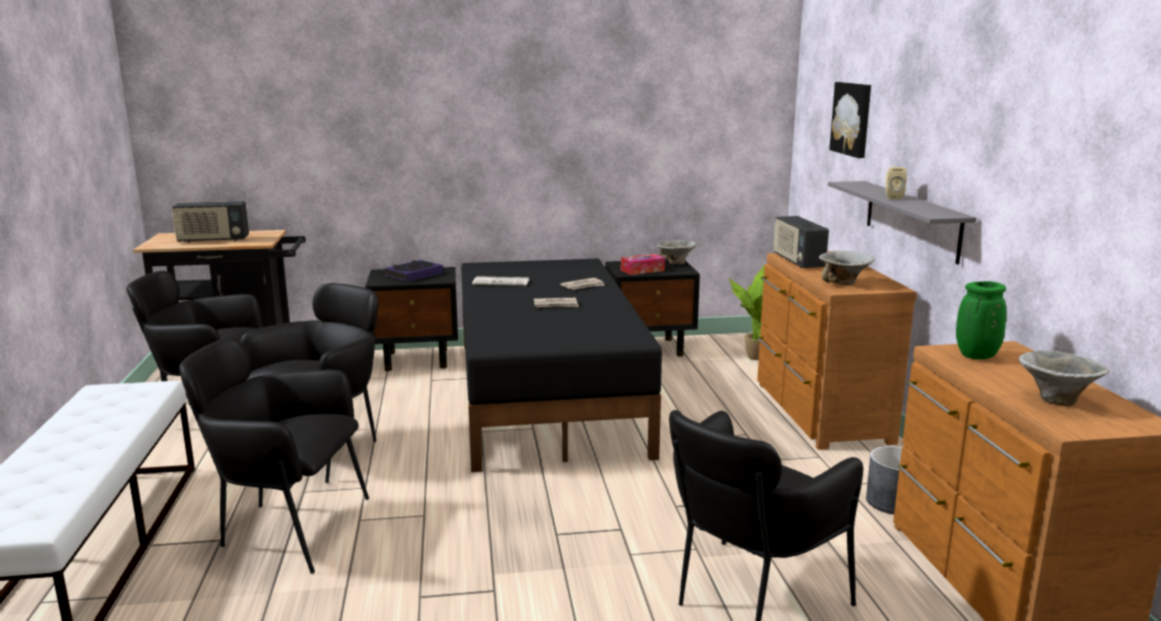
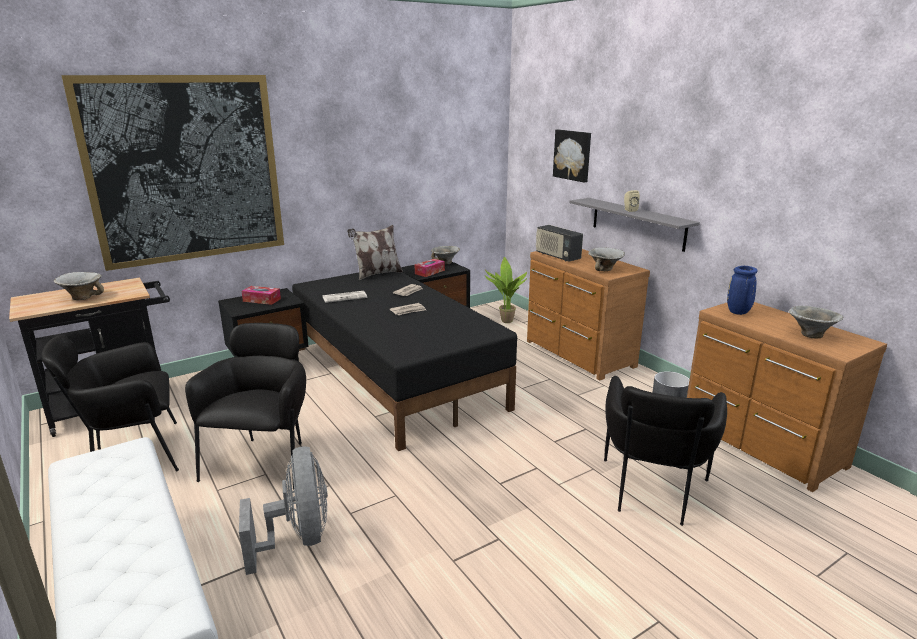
camera: 25 degrees left, 5 degrees up
radio [172,201,249,243] -> bowl [54,272,104,300]
black armchair [179,338,369,574] -> grey fan [239,447,328,575]
book [385,260,444,282] -> tissue box [241,286,281,305]
green vase [956,281,1006,359] -> blue vase [727,266,758,315]
none -> picture [61,75,284,271]
none -> pillow [347,225,403,280]

